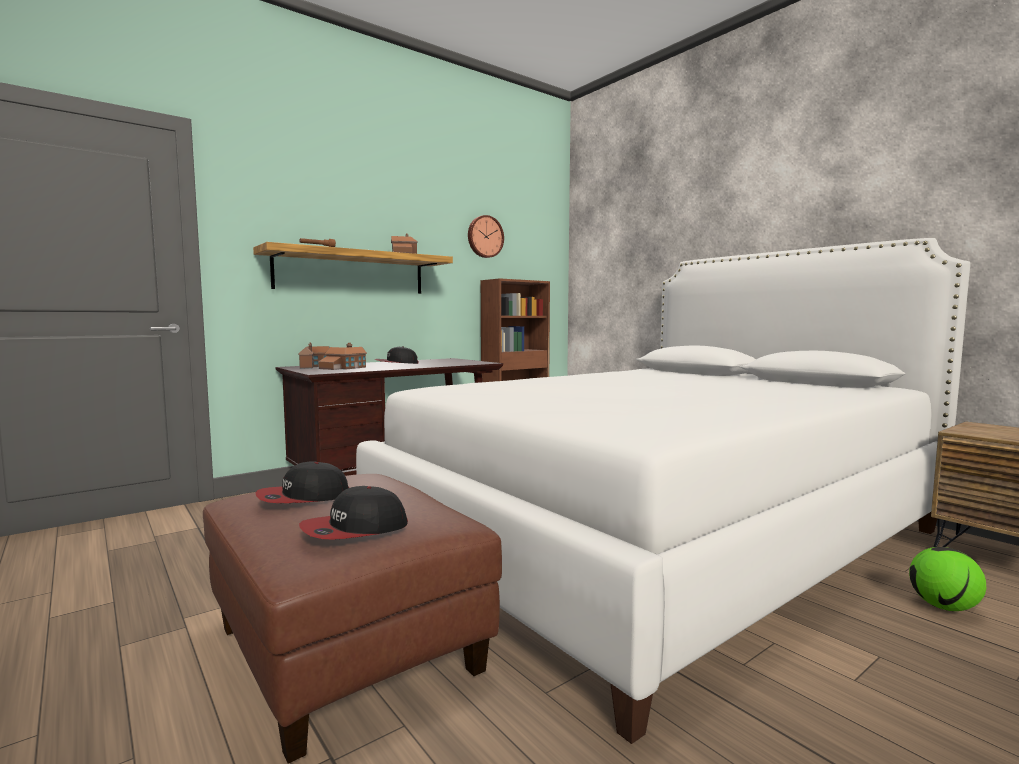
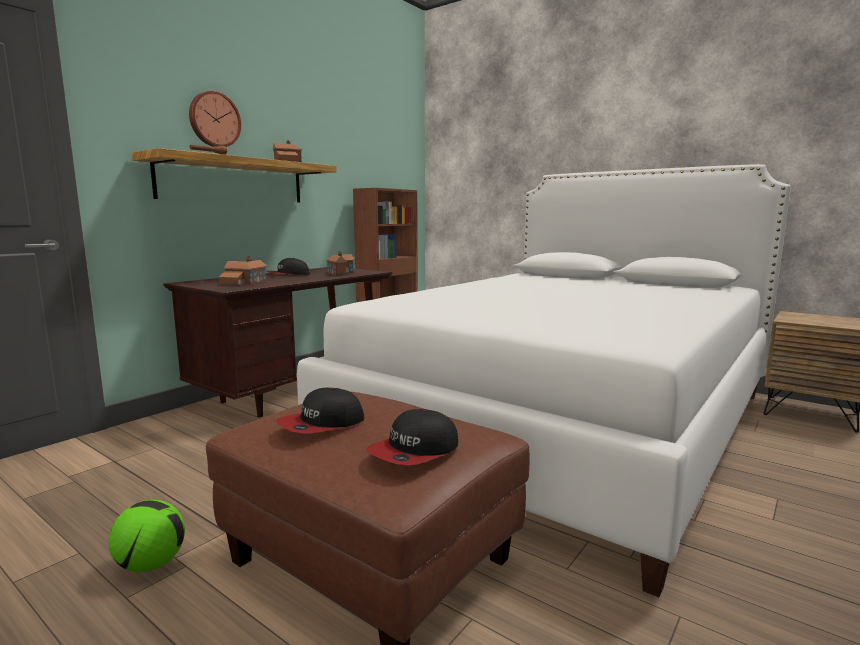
camera: 15 degrees left, 5 degrees up
toy house [298,342,329,369] -> toy house moved to [326,251,354,275]
wall clock [468,215,504,258] -> wall clock moved to [189,91,241,147]
football [909,547,986,611] -> football moved to [108,500,185,572]

